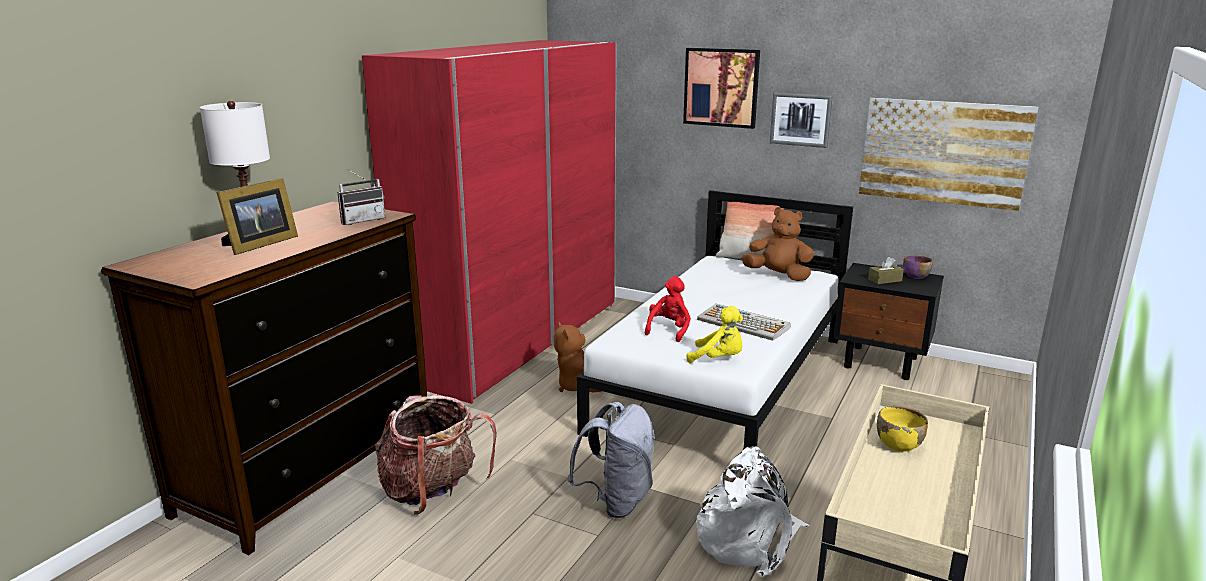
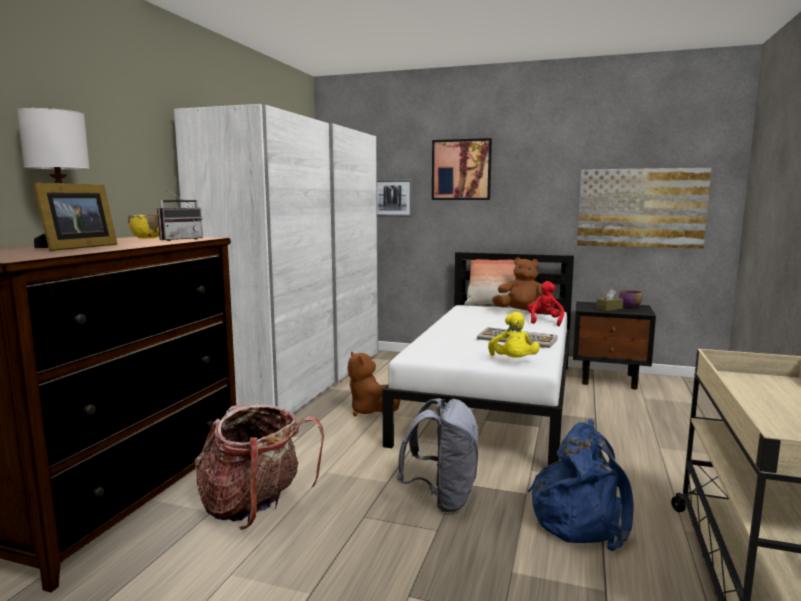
camera: 10 degrees left, 10 degrees down
red wardrobe [362,40,617,404] -> white wardrobe [174,104,378,414]
red plush toy [645,276,691,342] -> red plush toy moved to [527,281,564,326]
yellow plush toy [687,306,743,363] -> yellow plush toy turned 75 degrees clockwise [488,312,540,358]
white backpack [696,446,809,577] -> blue backpack [528,419,633,551]
picture [770,93,833,148] -> picture moved to [377,179,413,217]
yellow bowl [877,406,928,452] -> yellow bowl moved to [128,215,159,238]

